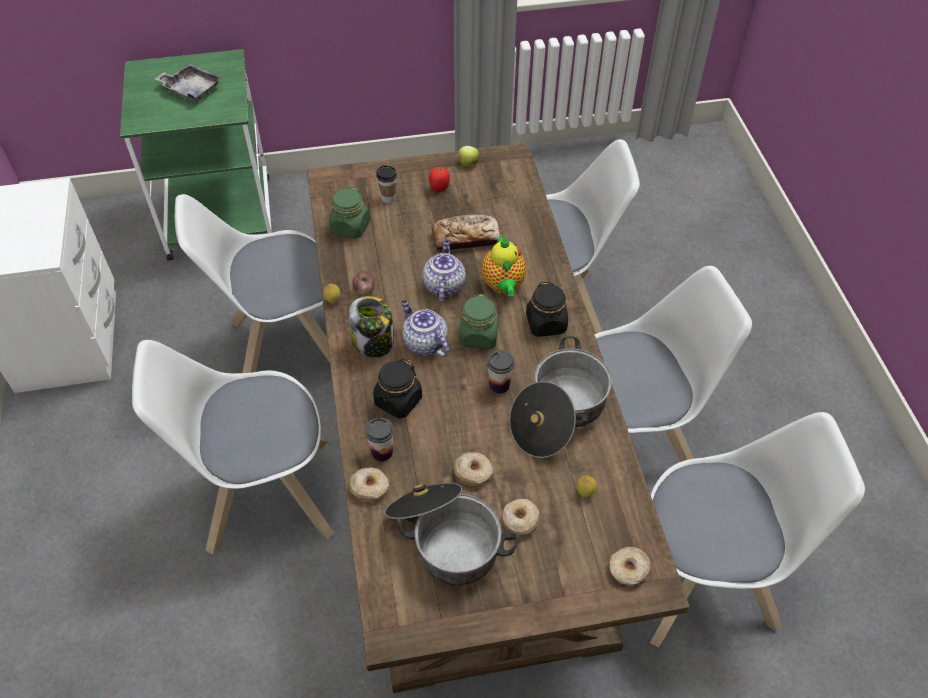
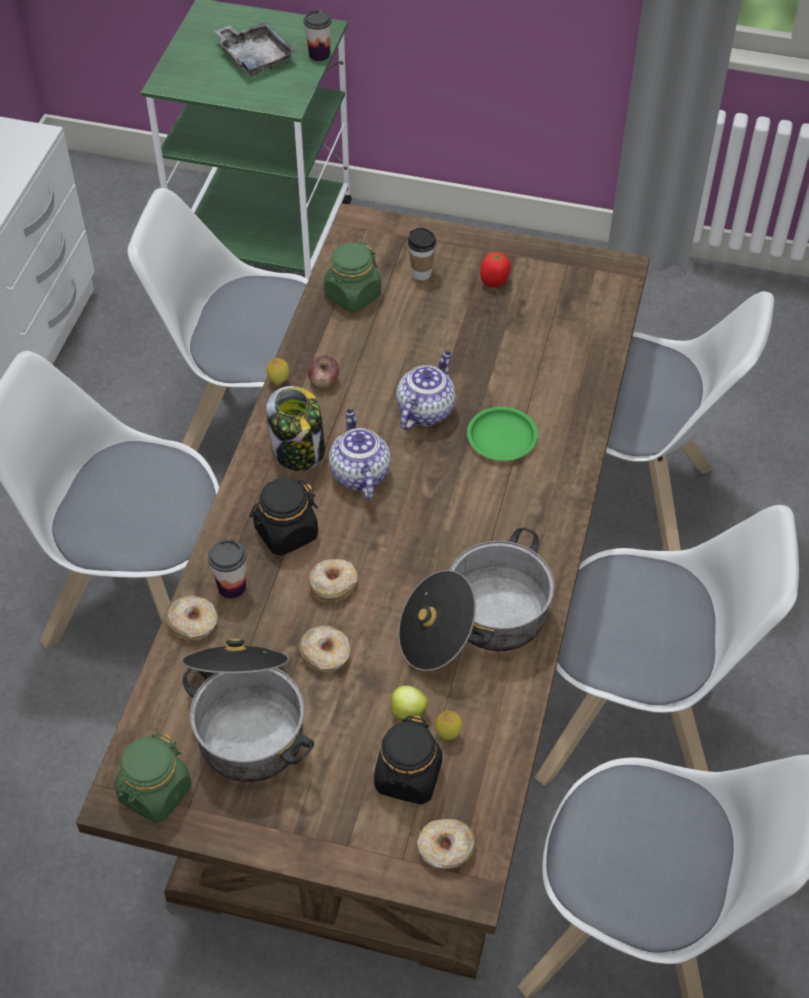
camera: 25 degrees right, 0 degrees up
bread [431,215,500,252] -> none
apple [456,146,479,166] -> apple moved to [389,685,429,722]
green jar [459,294,499,349] -> green jar moved to [115,733,191,823]
teapot [481,234,526,296] -> green plate [467,407,538,461]
cup [487,350,515,394] -> cup moved to [304,10,332,61]
donut [502,499,540,537] -> donut moved to [308,559,358,602]
black jar [526,281,568,337] -> black jar moved to [374,716,442,804]

